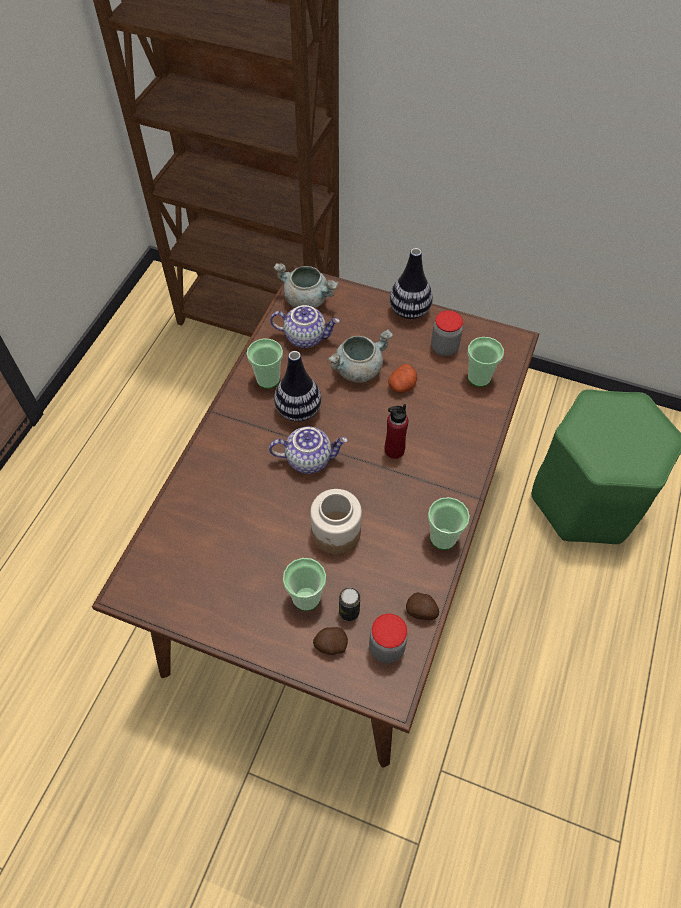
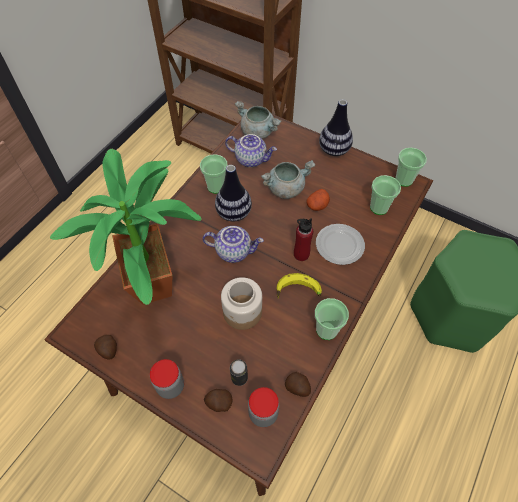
camera: 10 degrees right, 0 degrees up
cup [283,558,326,611] -> cup moved to [395,148,427,187]
jar [431,310,463,356] -> jar moved to [150,359,184,399]
none -> potted plant [50,149,202,305]
none -> potato [94,335,117,360]
none -> banana [277,273,322,298]
none -> plate [316,224,365,265]

